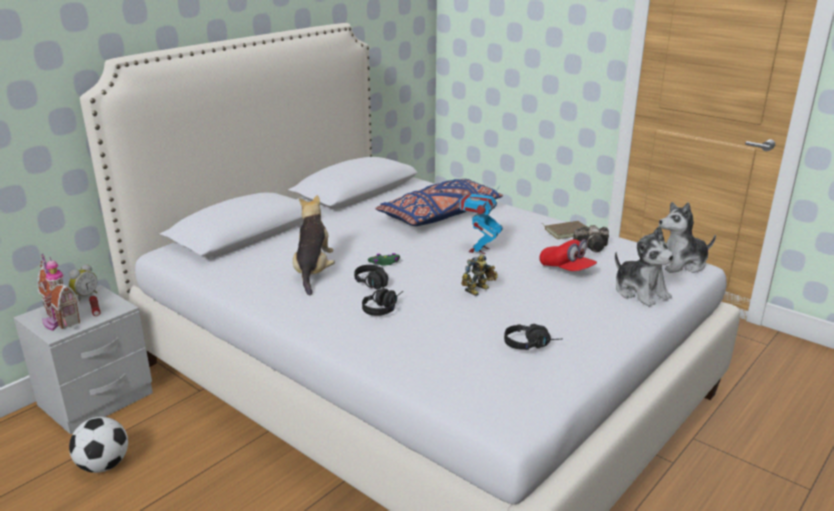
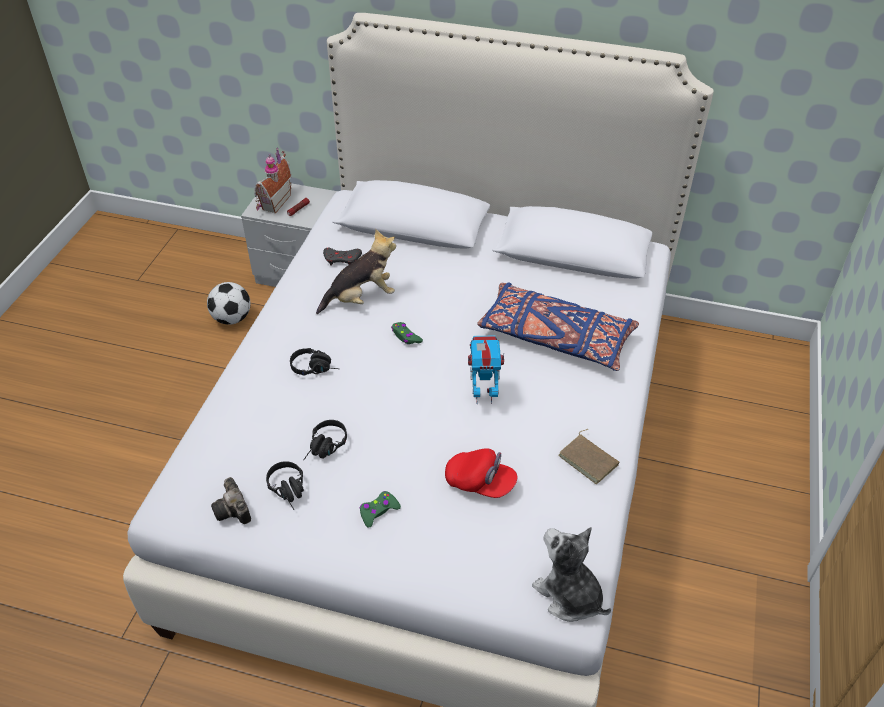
camera: 65 degrees right, 20 degrees up
alarm clock [69,264,97,301] -> none
black headphones [354,265,388,290] -> black headphones moved to [303,420,347,460]
toy robot [461,254,498,296] -> none
red cap [539,239,597,271] -> red cap turned 90 degrees counterclockwise [445,448,517,498]
camera [573,225,609,252] -> camera moved to [211,477,251,524]
plush toy [615,226,674,307] -> none
none -> grey game controller [323,248,362,266]
none -> green game controller [360,491,401,528]

